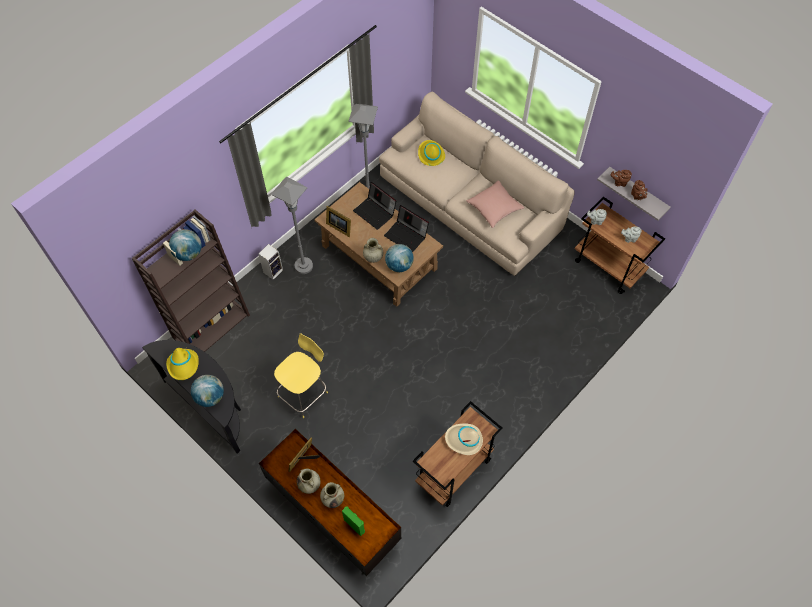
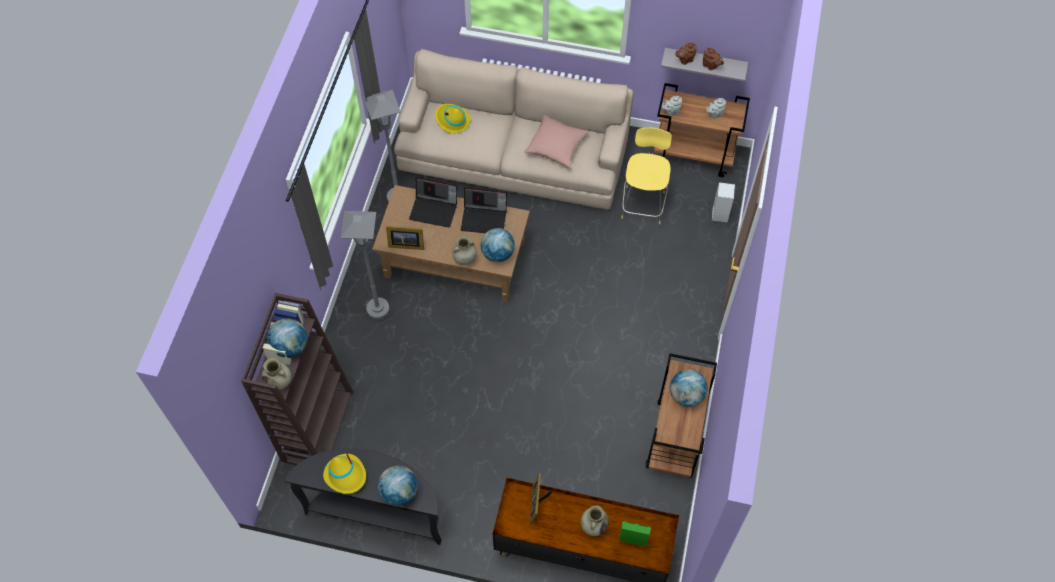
camera: 30 degrees left, 0 degrees up
speaker [258,244,283,280] -> speaker moved to [712,182,735,222]
yellow stool [274,334,328,418] -> yellow stool moved to [621,128,672,224]
beige vase [297,468,321,494] -> beige vase moved to [262,358,291,391]
beige hat [445,423,483,455] -> globe [670,369,708,407]

